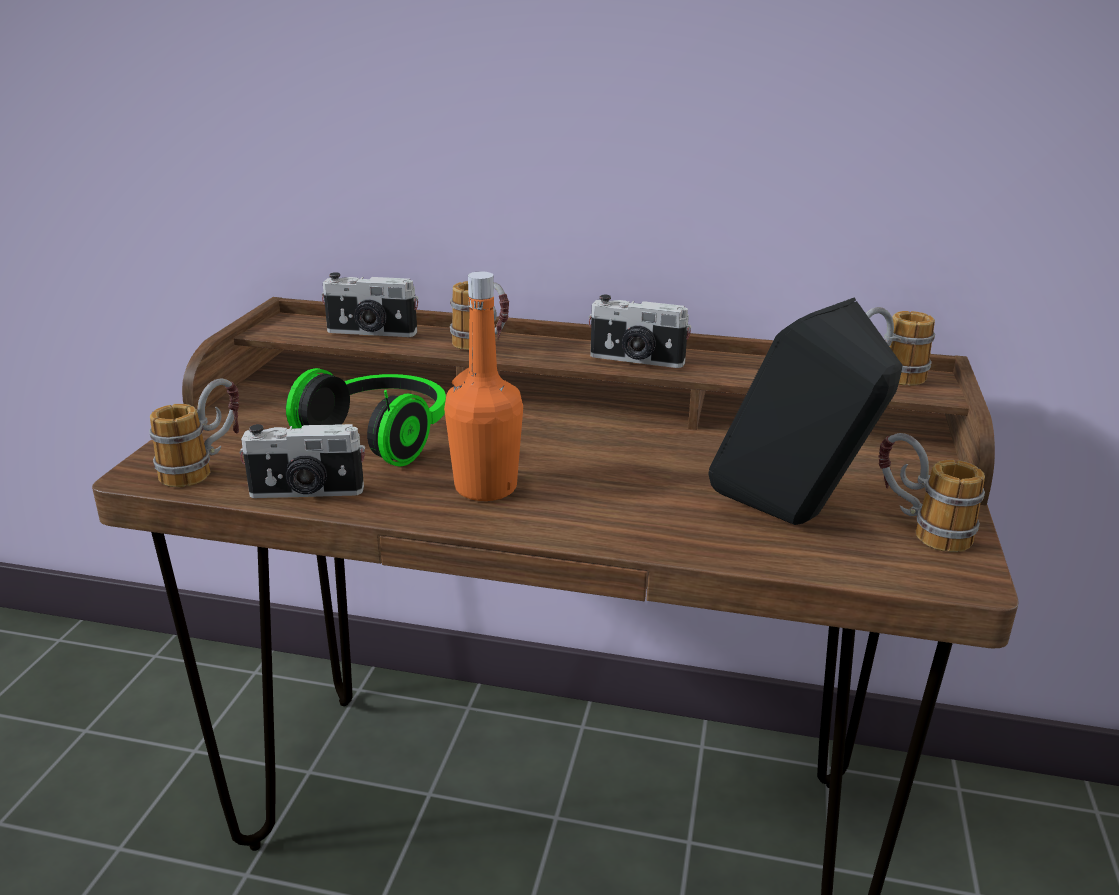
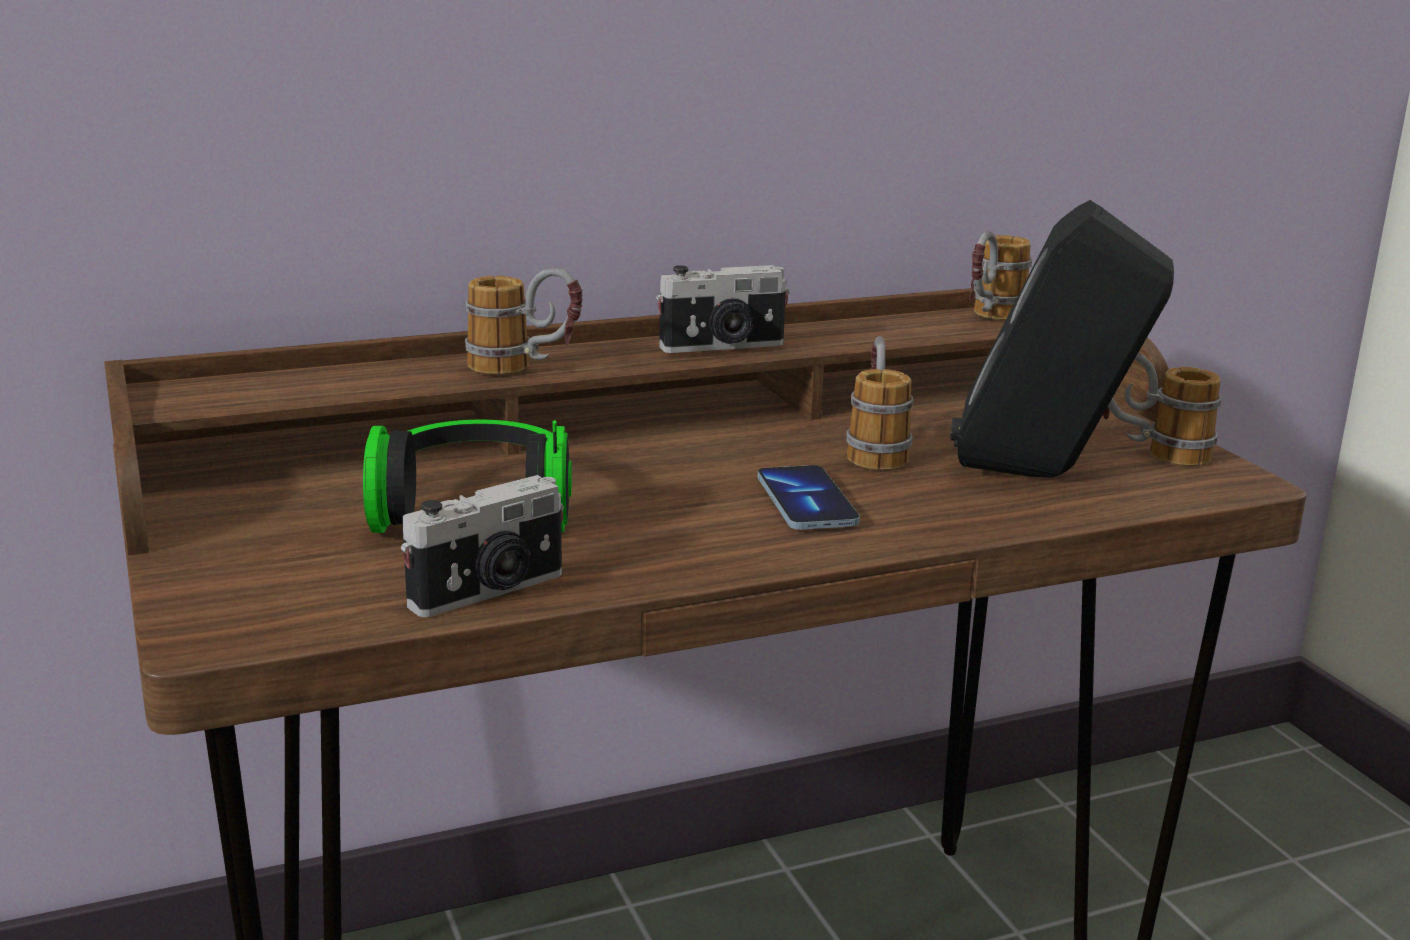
camera: 35 degrees left, 5 degrees down
mug [149,378,239,487] -> mug moved to [846,336,914,470]
camera [322,272,418,337] -> none
orange bottle [444,271,523,501] -> none
none -> phone [758,465,860,530]

